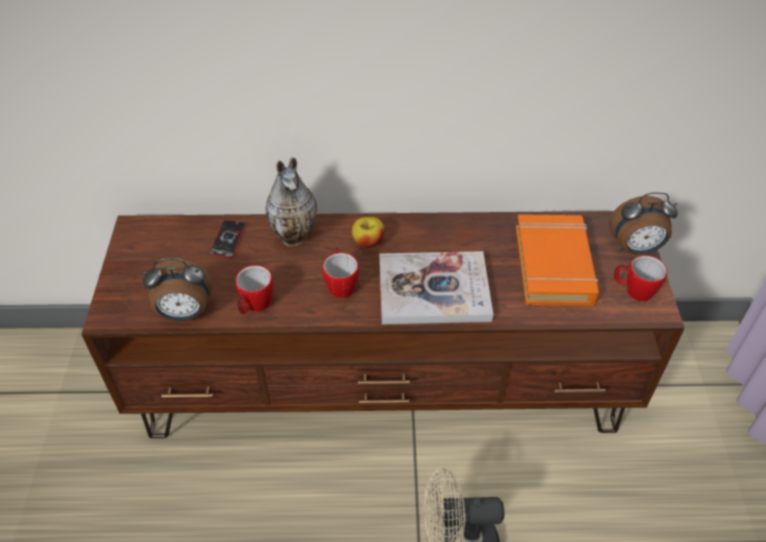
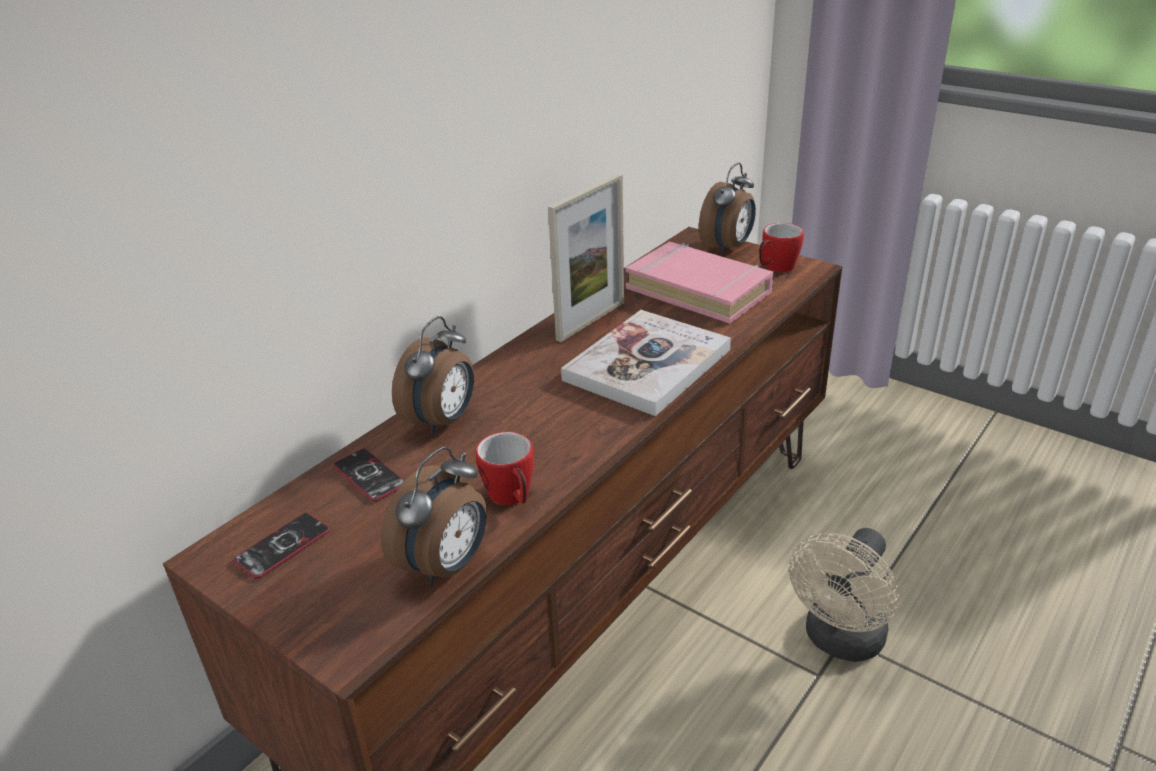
camera: 50 degrees left, 15 degrees down
vase [265,157,317,247] -> alarm clock [392,316,474,435]
mug [322,248,359,298] -> none
apple [352,217,384,248] -> none
orange book [516,214,599,306] -> pink book [625,242,773,324]
none -> phone [233,513,330,579]
none -> picture frame [548,174,624,342]

